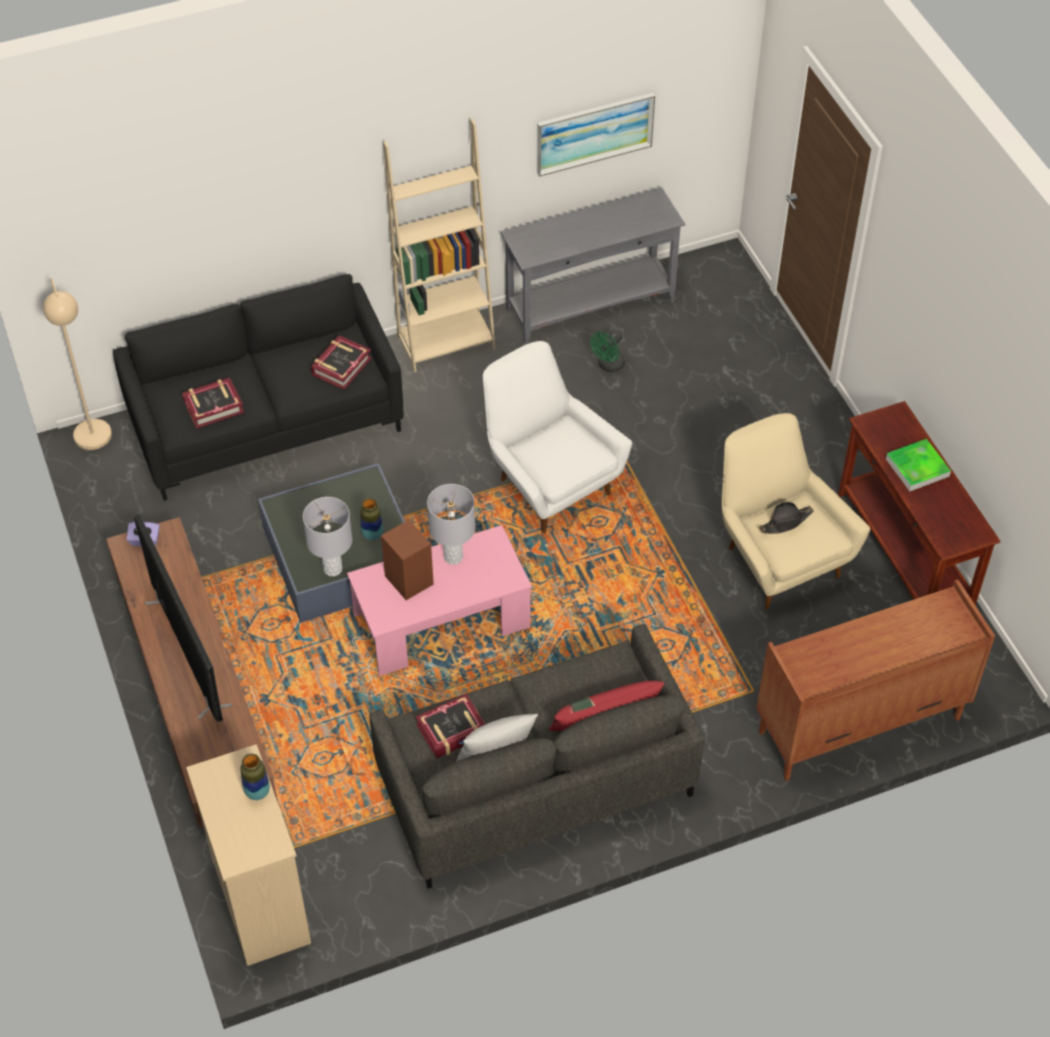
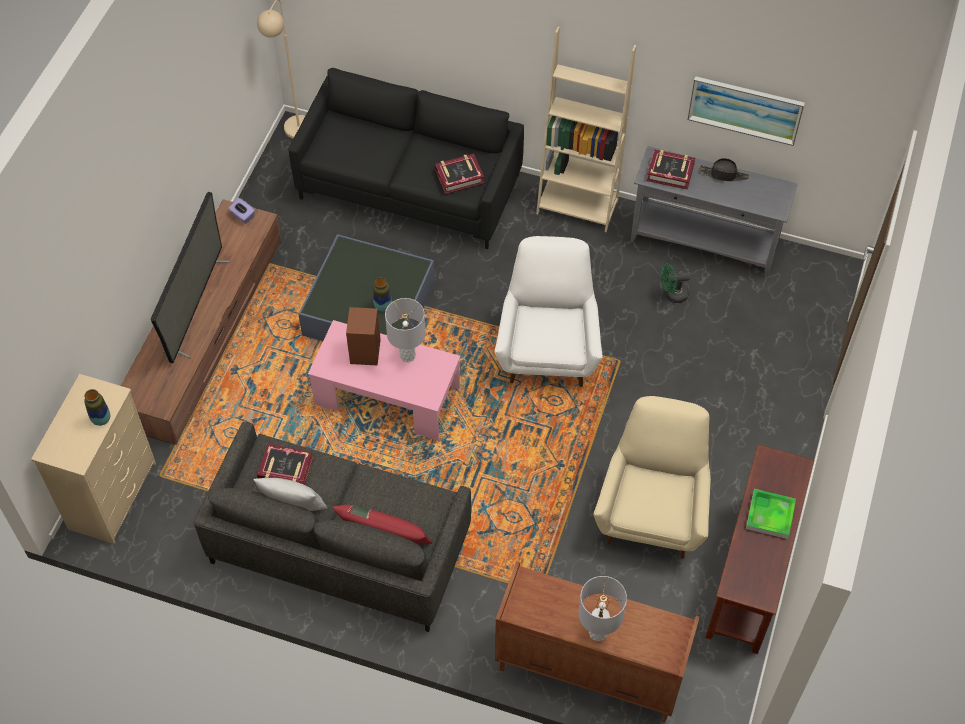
camera: 40 degrees right, 5 degrees up
book [182,377,244,429] -> book moved to [647,149,695,189]
grey table lamp [303,497,352,576] -> grey table lamp moved to [578,576,627,641]
black hat [759,502,814,534] -> black hat moved to [700,158,749,181]

